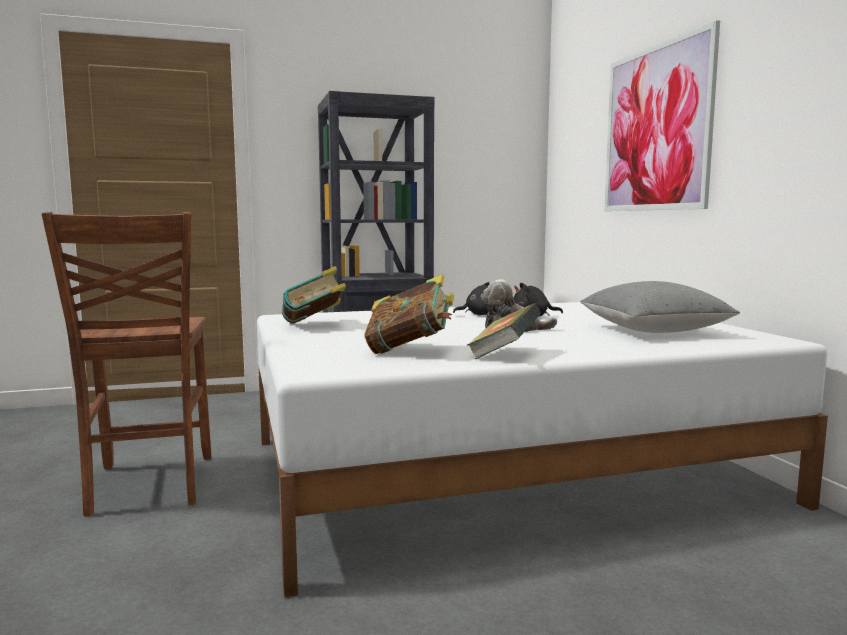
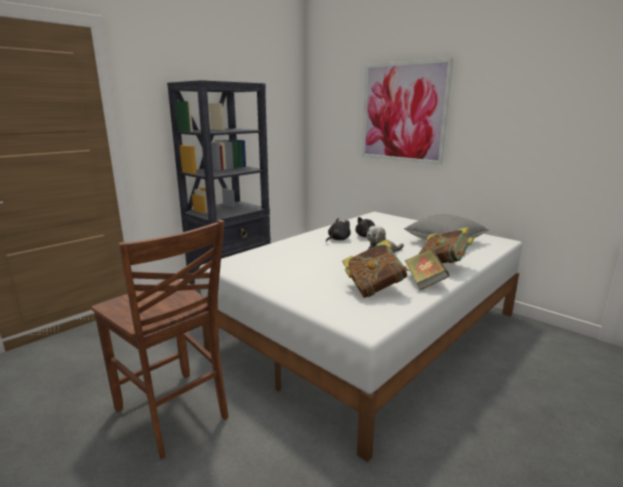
camera: 30 degrees left, 10 degrees up
book [282,266,346,324] -> book moved to [419,227,474,263]

